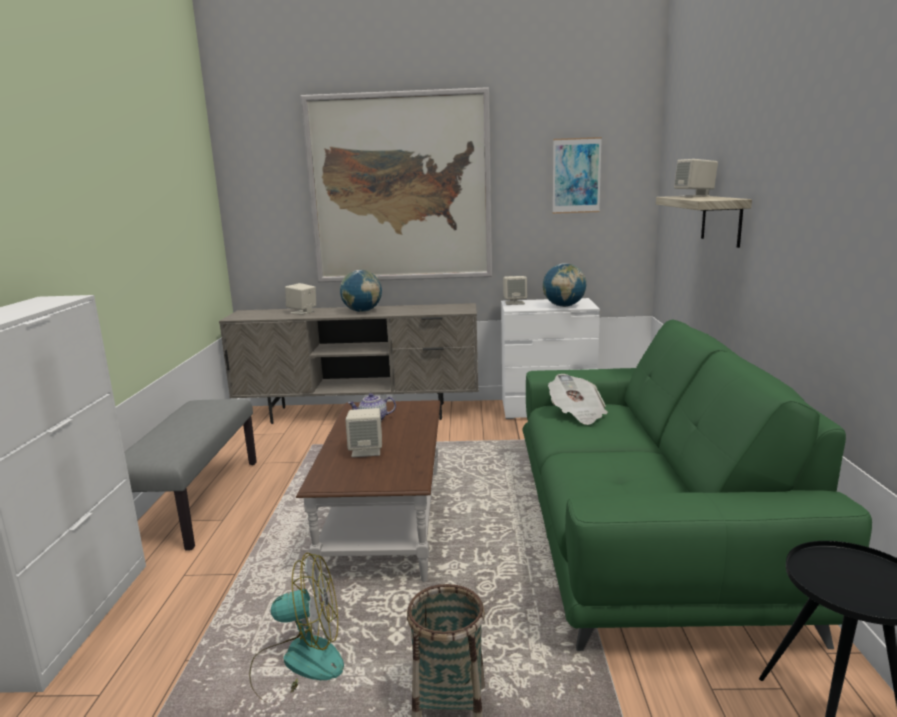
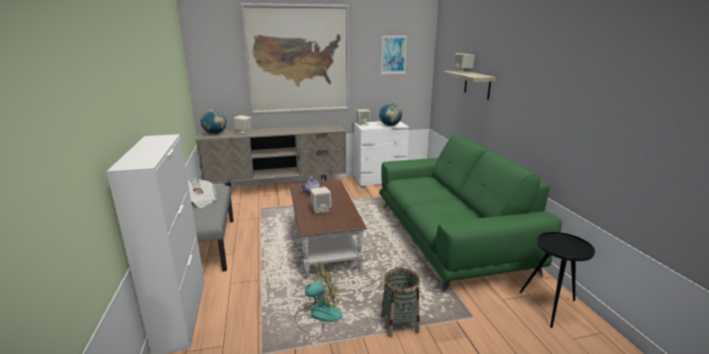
camera: 15 degrees left, 5 degrees up
globe [340,270,382,312] -> globe moved to [201,109,226,134]
newspaper [548,374,608,425] -> newspaper moved to [188,178,217,208]

